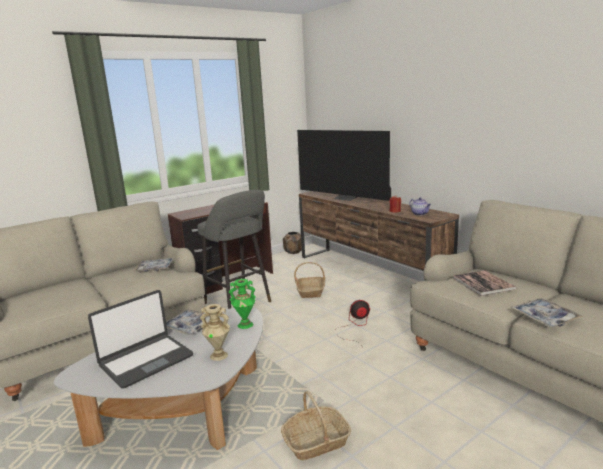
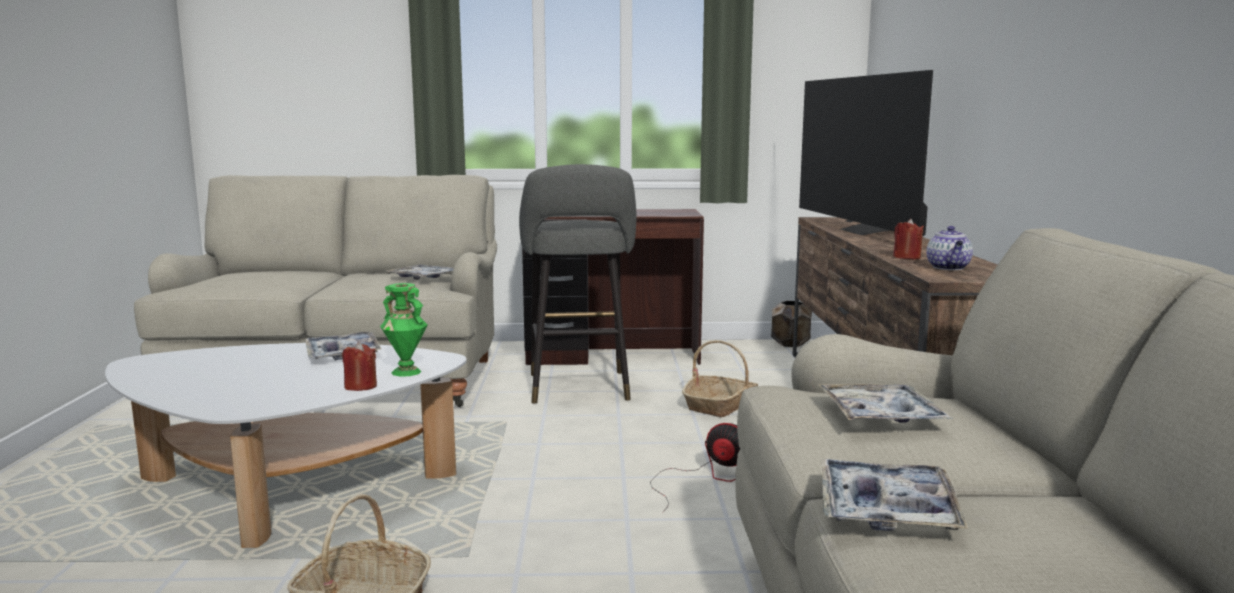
camera: 35 degrees right, 5 degrees down
laptop [88,290,193,388] -> none
beige vase [200,304,230,361] -> none
book [453,270,516,296] -> tray [818,384,953,422]
none -> red candle [342,342,377,391]

